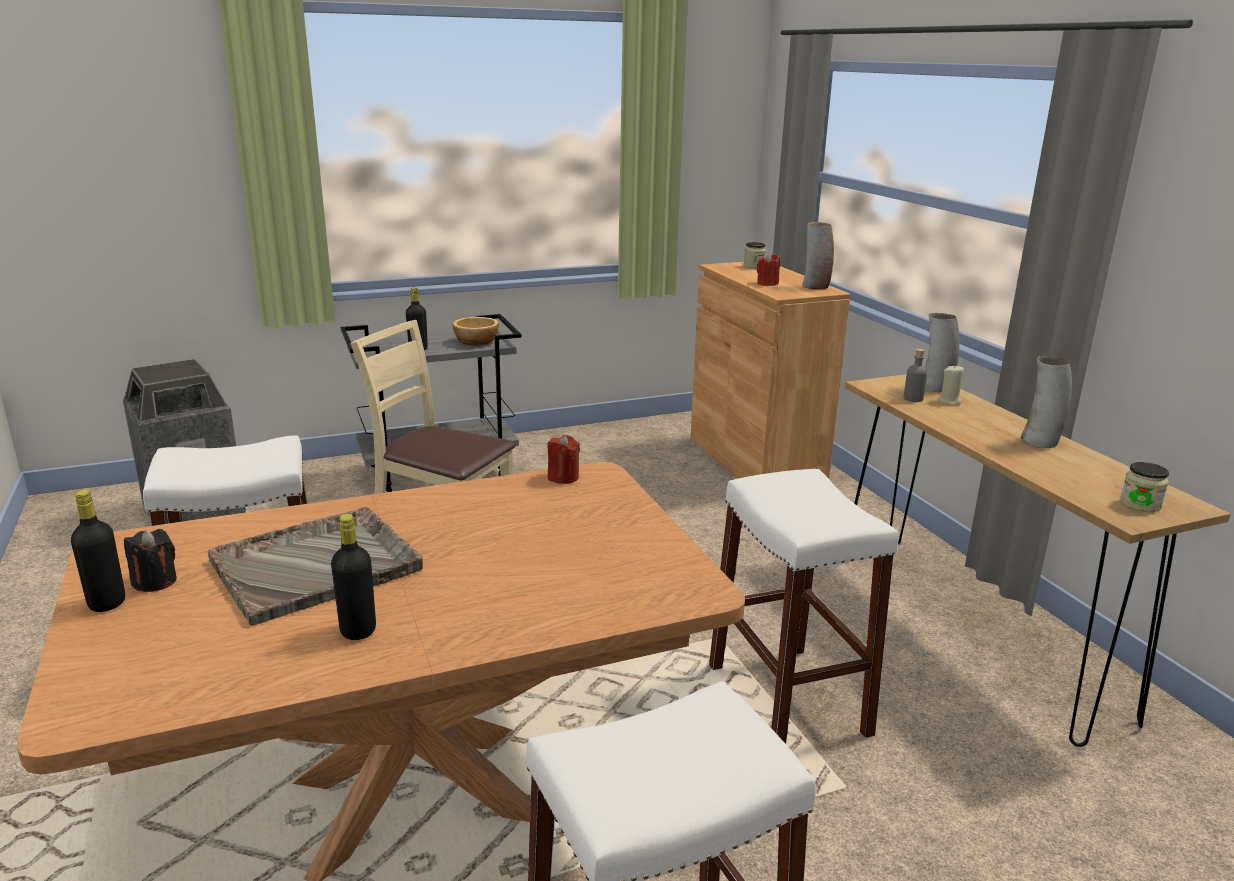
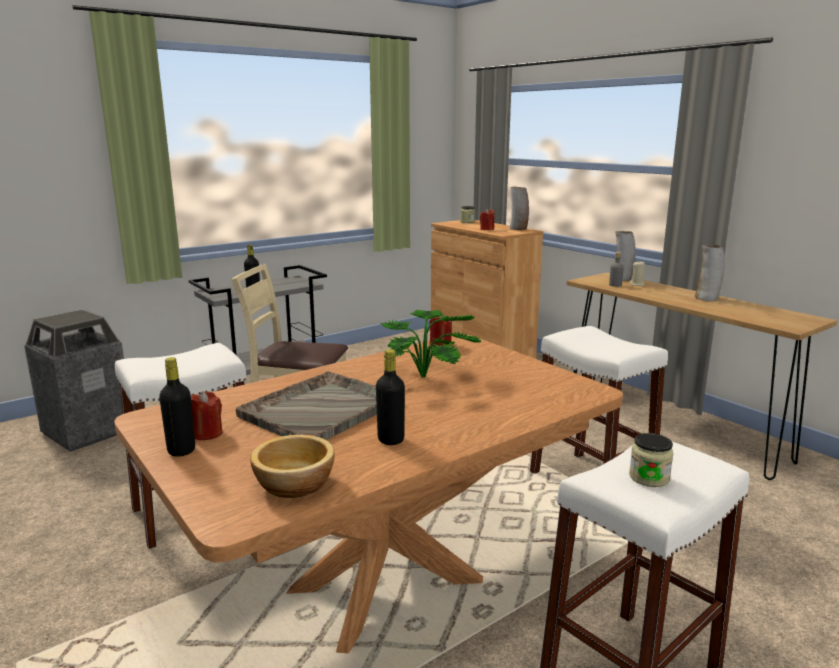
camera: 15 degrees left, 5 degrees down
black candle [124,529,177,592] -> red candle [191,391,222,440]
bowl [452,317,499,346] -> bowl moved to [250,435,335,498]
jar [1120,462,1169,512] -> jar moved to [629,433,674,487]
none -> potted plant [380,310,482,378]

